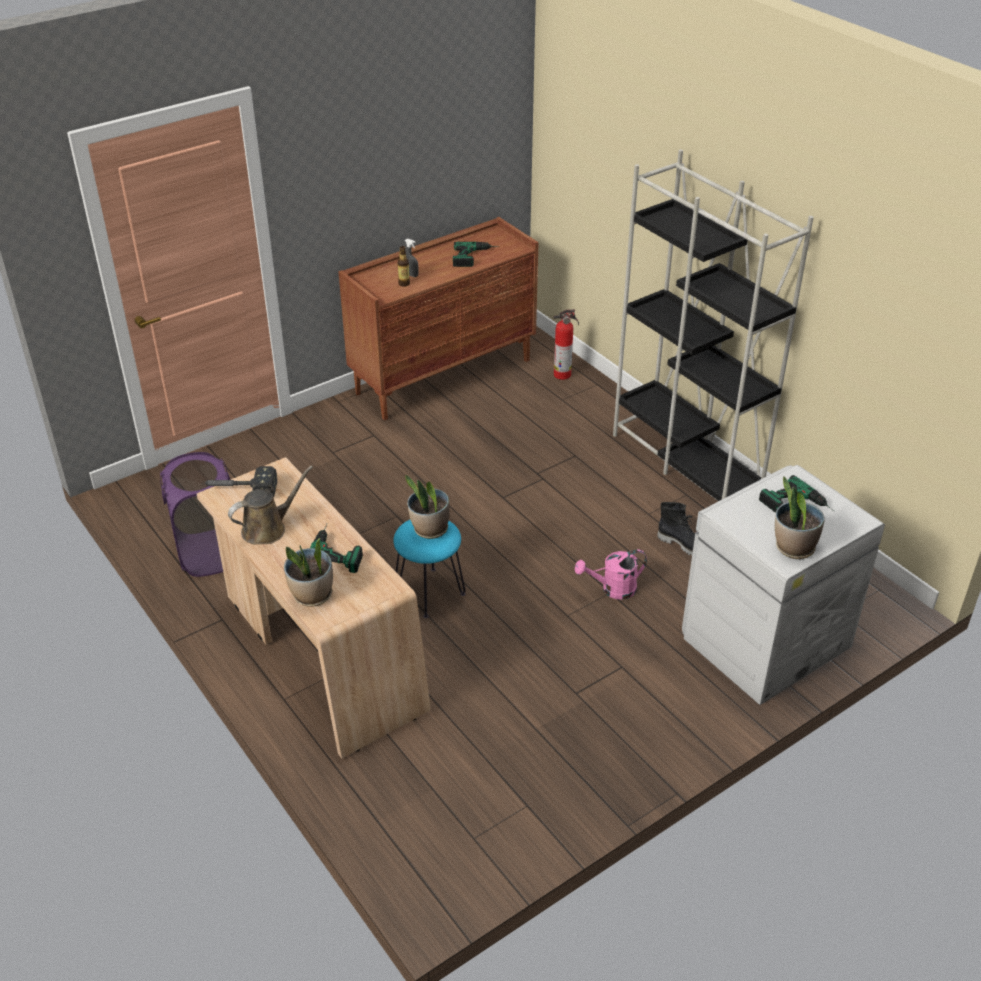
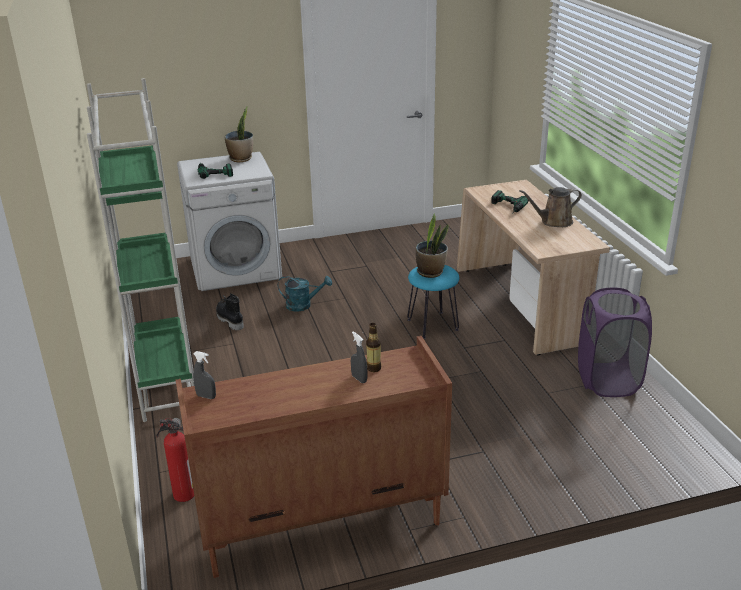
camera: 160 degrees left, 10 degrees down
hammer [202,466,277,498] -> none
potted plant [284,538,333,607] -> none
power drill [453,242,500,267] -> none
pink watering can [575,550,647,600] -> turquoise watering can [278,276,332,311]
black bookcase [613,150,814,501] -> green bookcase [87,78,194,422]
none -> grey spray bottle [193,351,216,399]

